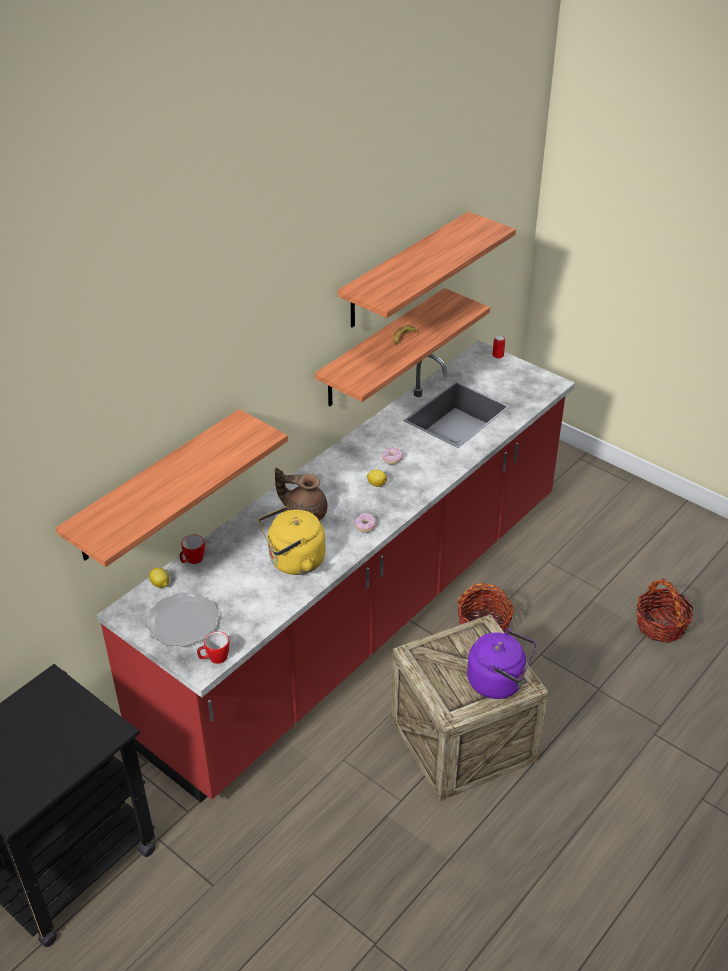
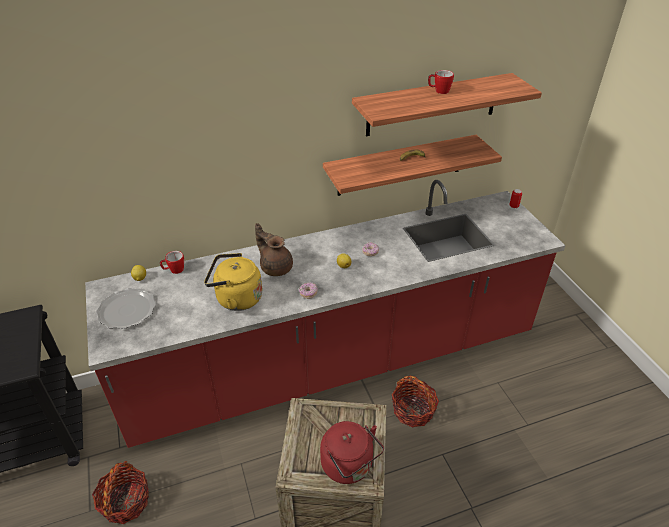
camera: 30 degrees right, 0 degrees up
shelf [56,409,288,567] -> none
mug [197,631,230,664] -> mug moved to [428,70,454,94]
purple kettle [467,629,536,699] -> red kettle [320,421,384,484]
basket [637,578,693,643] -> basket moved to [92,461,149,524]

